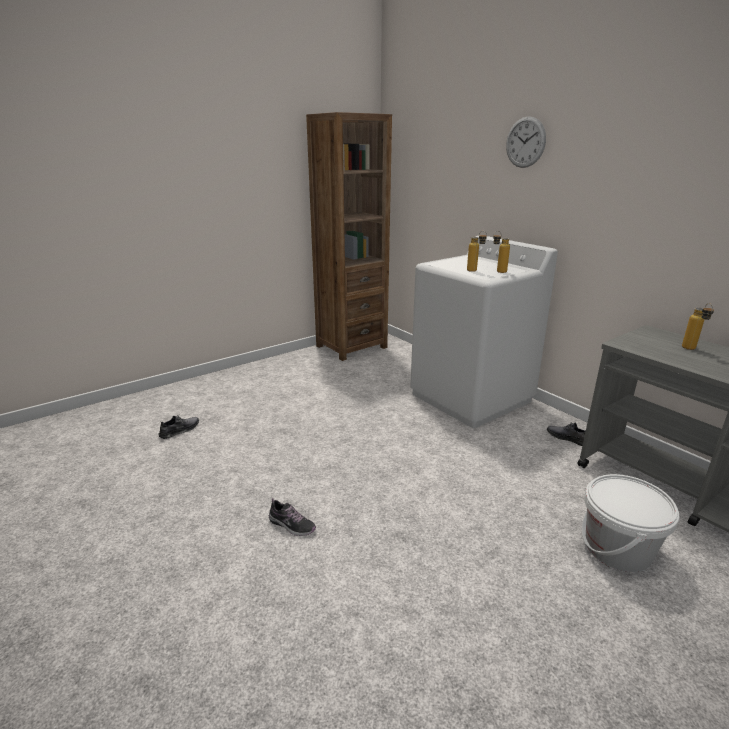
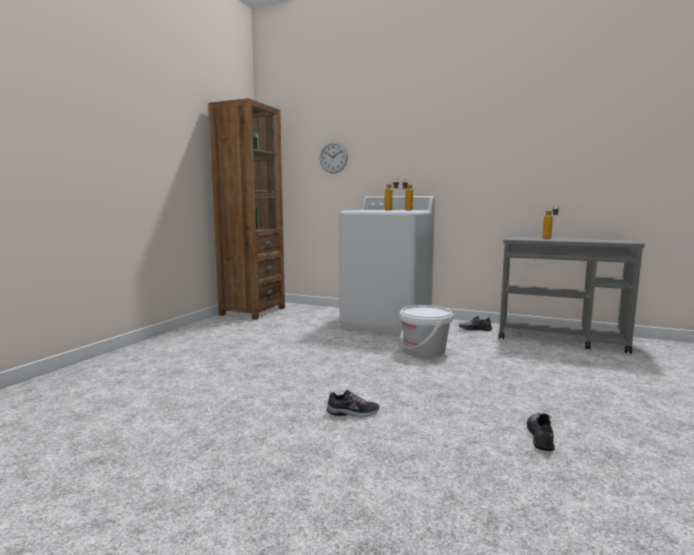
camera: 30 degrees left, 15 degrees down
grey shoe [158,414,199,439] -> grey shoe moved to [527,413,555,451]
wall clock [506,116,546,168] -> wall clock moved to [320,141,348,174]
white bucket [582,474,679,572] -> white bucket moved to [400,305,453,357]

